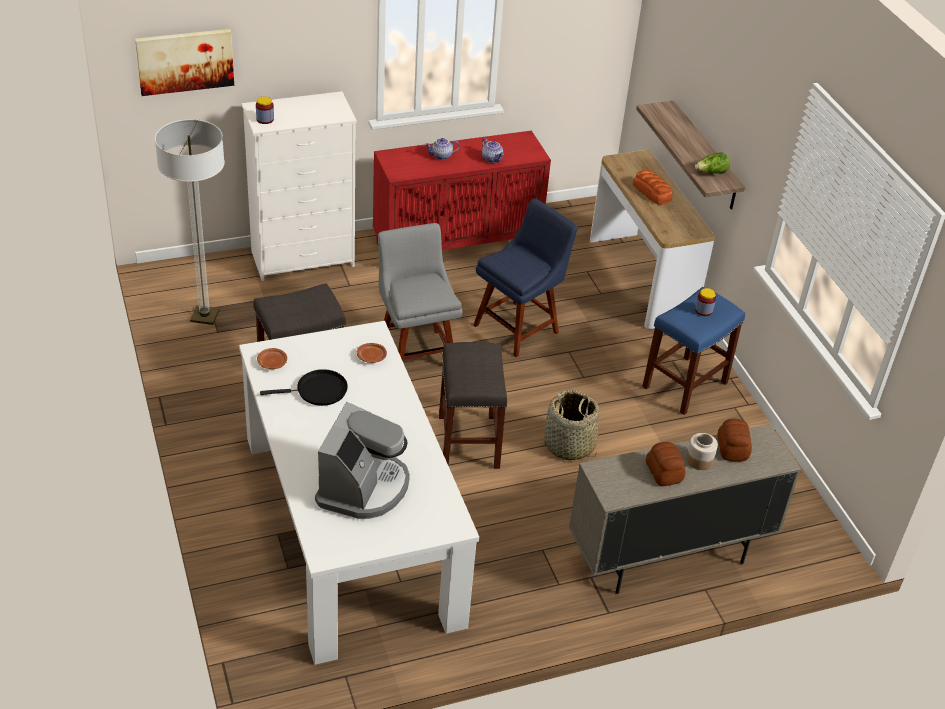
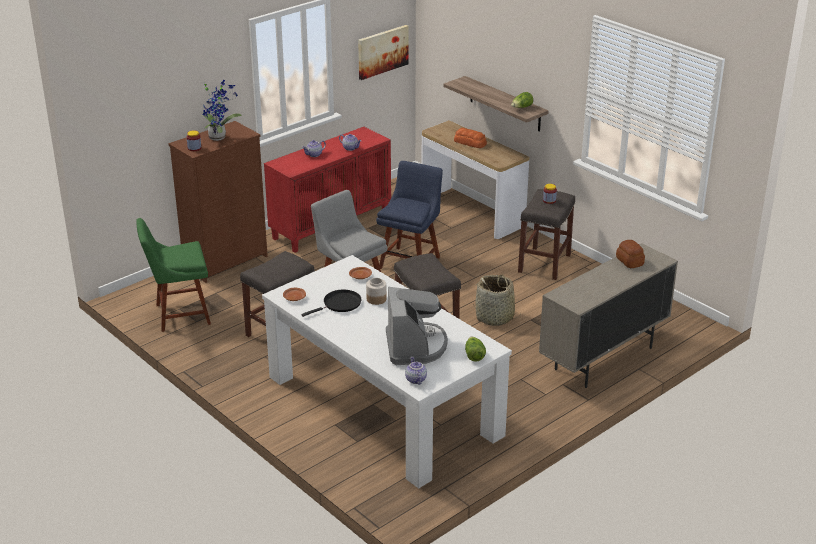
camera: 20 degrees left, 10 degrees down
picture [135,29,234,96] -> picture moved to [358,25,409,80]
floor lamp [155,119,225,325] -> green chair [136,218,211,332]
white dresser [242,91,357,281] -> brown dresser [168,121,268,283]
blue stool [642,287,745,415] -> grey stool [518,189,575,280]
bread [646,442,685,486] -> none
jar [686,433,718,470] -> jar moved to [366,278,387,305]
none -> potted plant [201,80,242,141]
none -> teapot [405,357,427,385]
none -> lettuce [465,336,486,362]

